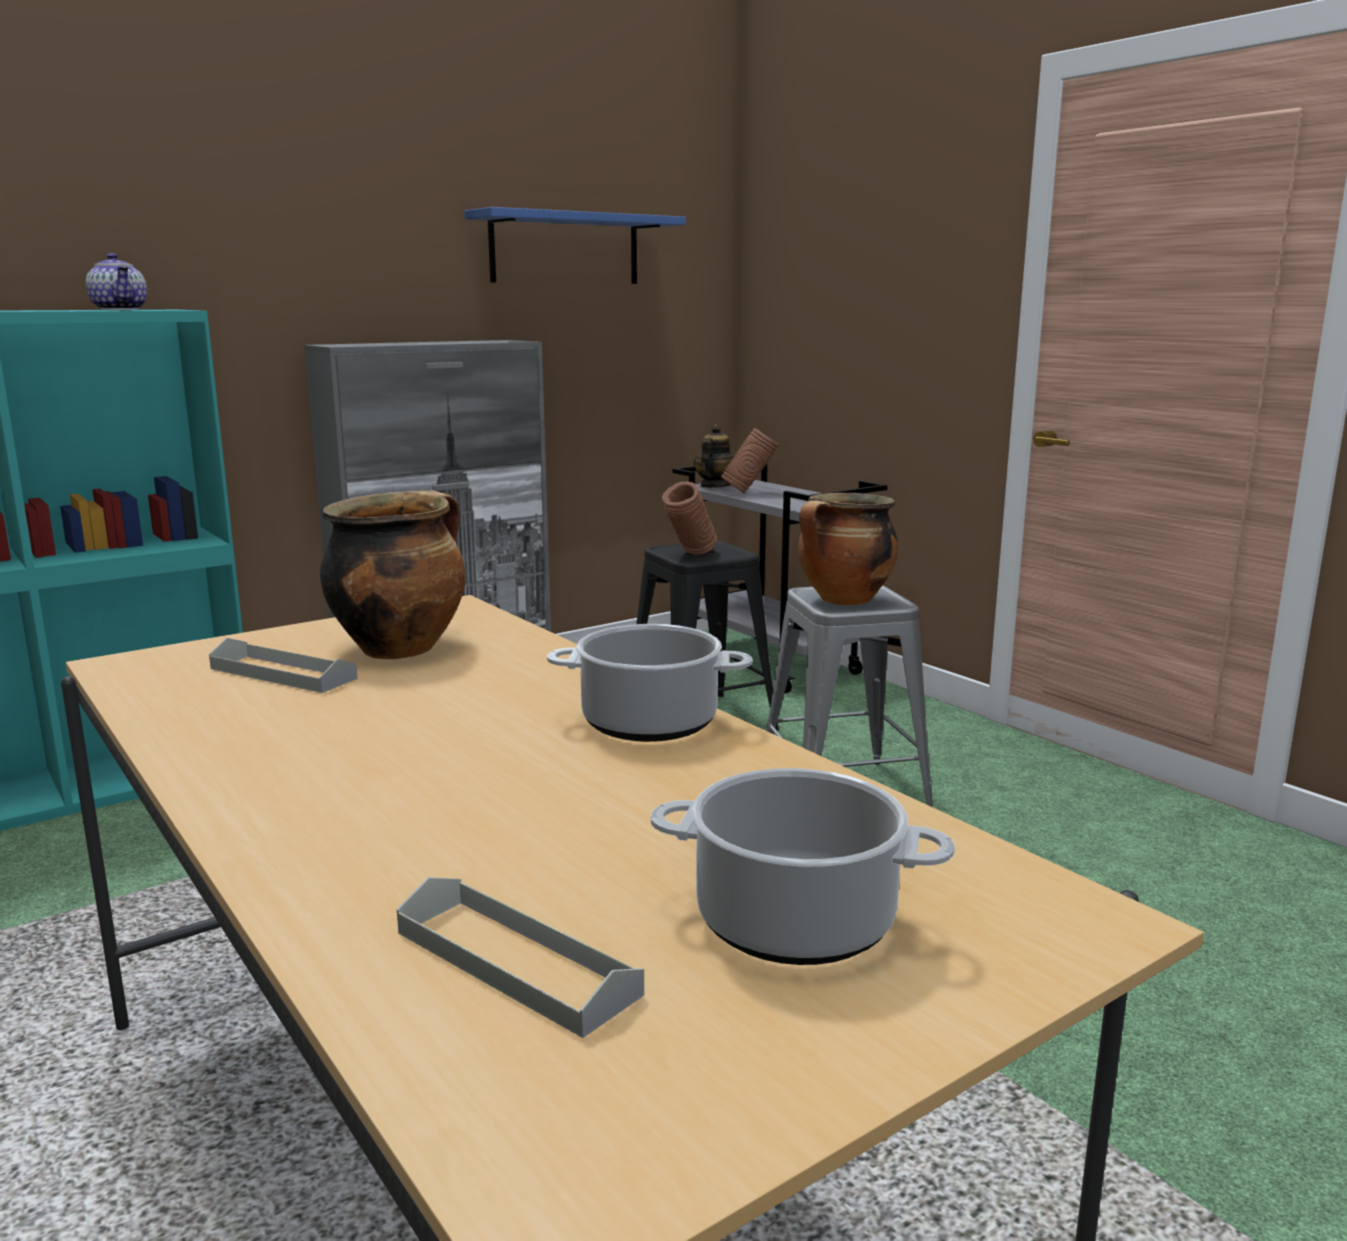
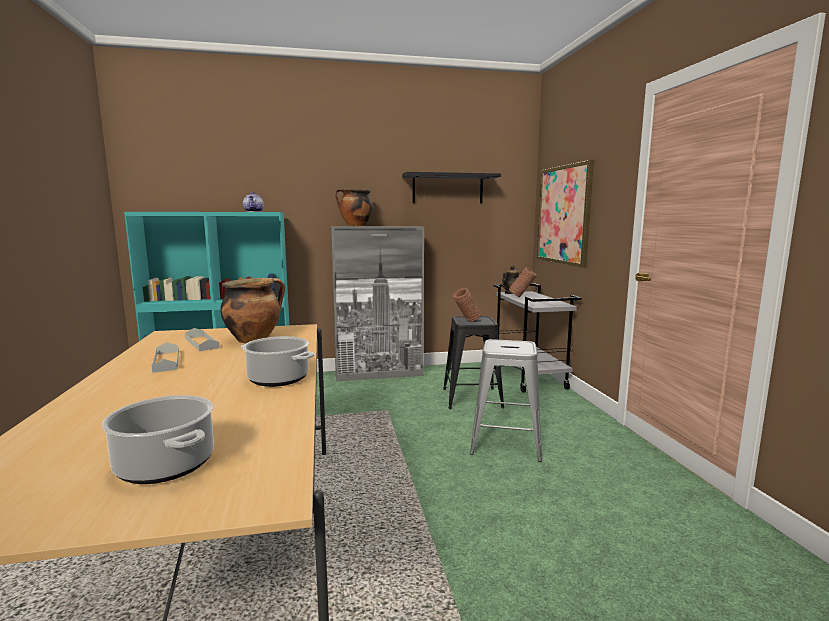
camera: 25 degrees right, 5 degrees down
grey tray [397,877,644,1038] -> grey tray moved to [152,342,179,373]
blue shelf [464,207,686,284] -> black shelf [402,172,501,203]
cooking pot [798,493,898,606] -> cooking pot moved to [335,189,373,226]
none -> picture [536,160,594,268]

